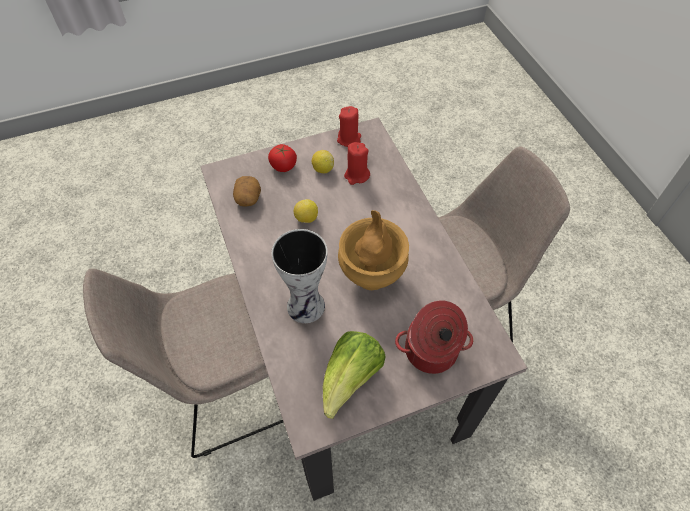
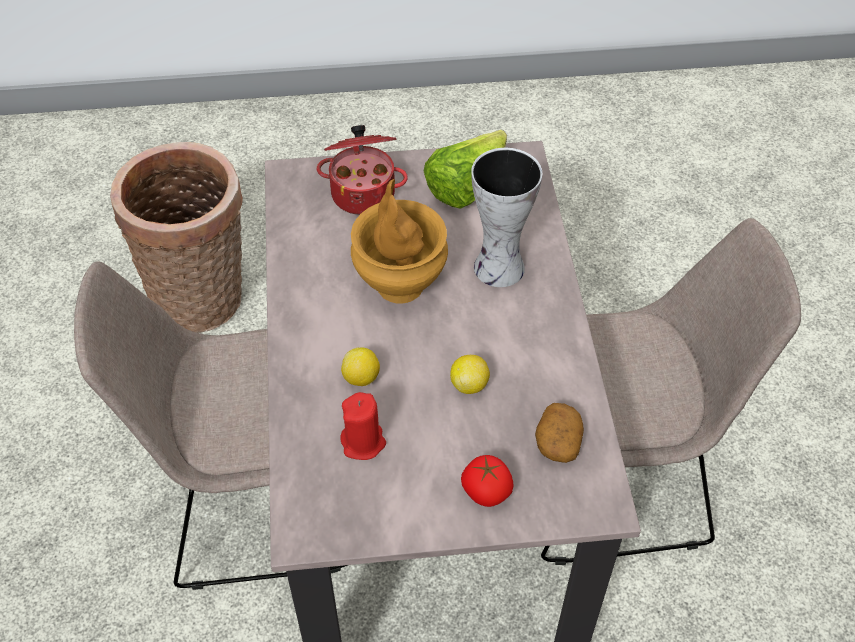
camera: 165 degrees left, 5 degrees down
lemon [312,150,334,173] -> lemon moved to [341,348,380,386]
red candle [337,106,361,147] -> none
none -> basket [110,142,243,333]

